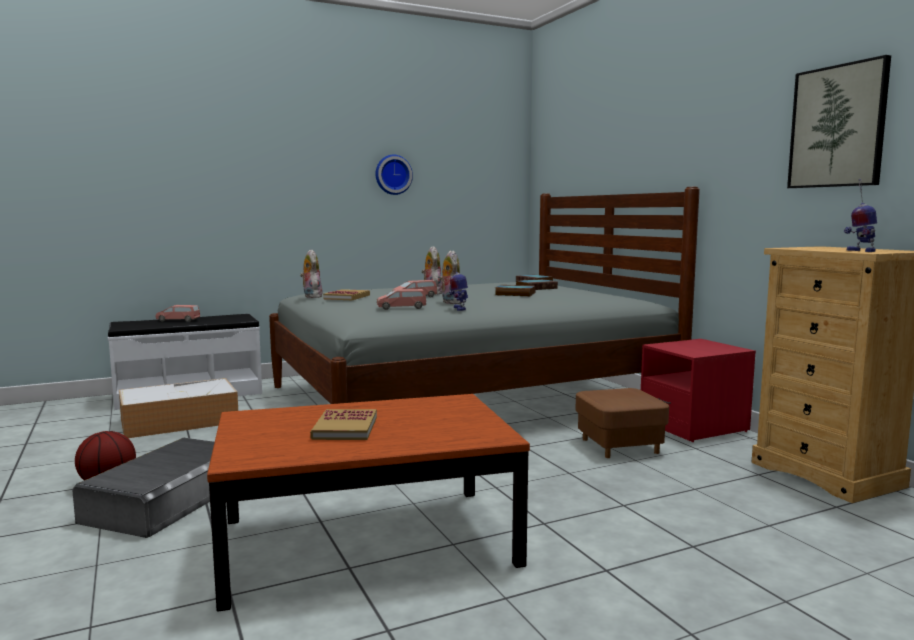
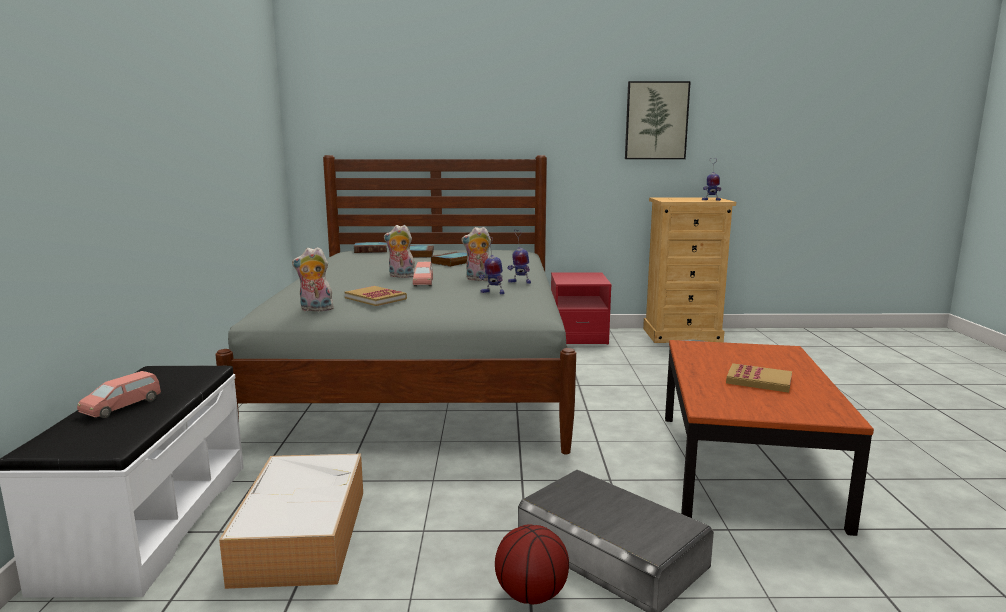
camera: 65 degrees left, 5 degrees up
wall clock [376,155,413,195] -> none
pink toy car [377,289,426,310] -> toy robot [479,236,505,294]
brown ottoman [575,388,669,458] -> none

